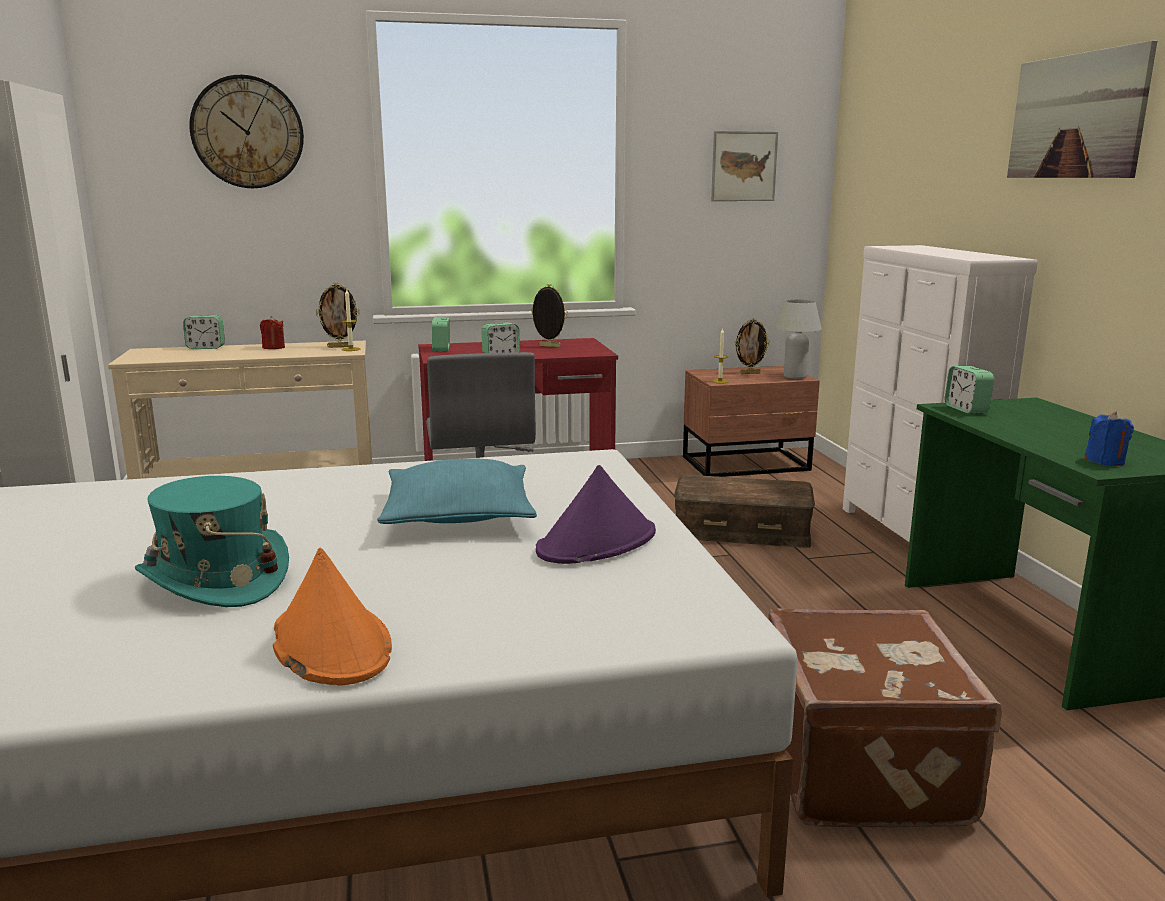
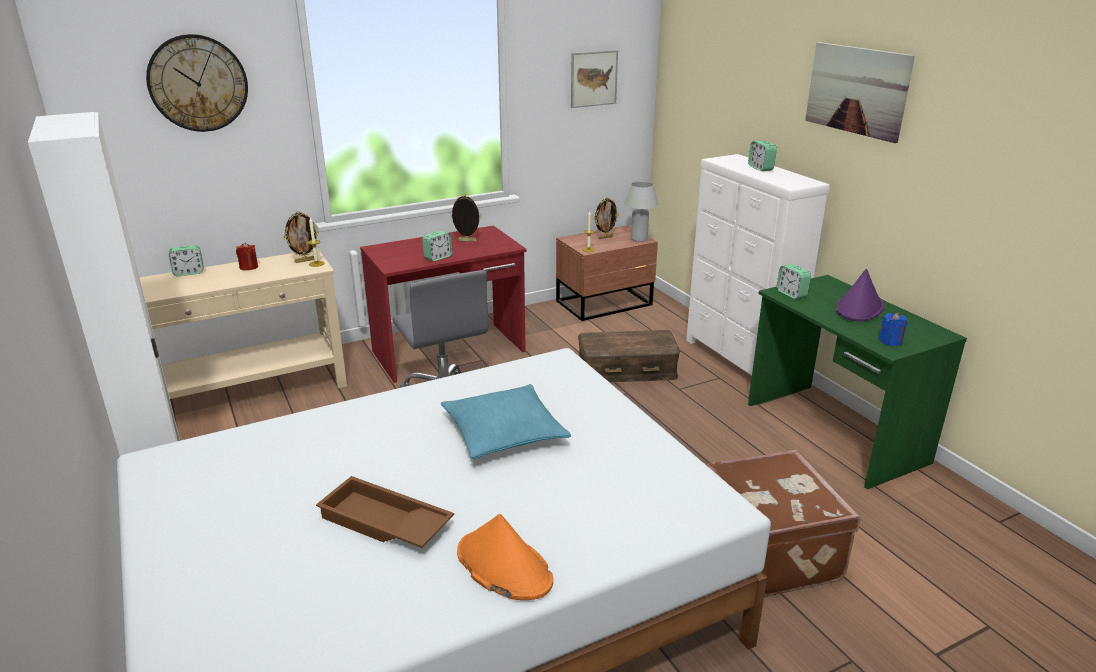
camera: 15 degrees left, 10 degrees up
turquoise hat [135,476,289,607] -> brown tray [316,476,454,548]
alarm clock [432,317,450,352] -> alarm clock moved to [748,141,777,171]
purple hat [536,465,656,564] -> purple hat moved to [836,269,884,321]

